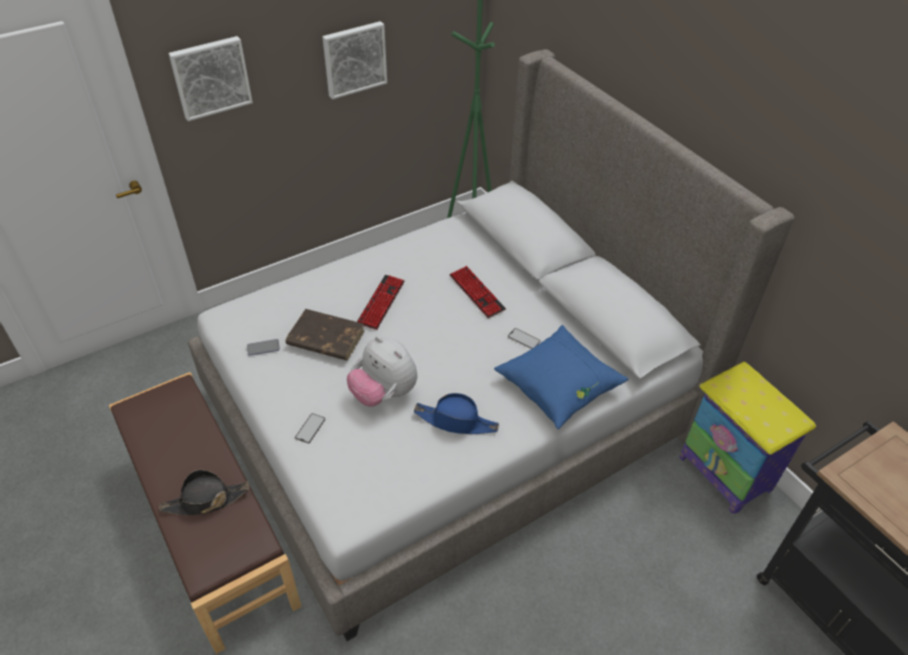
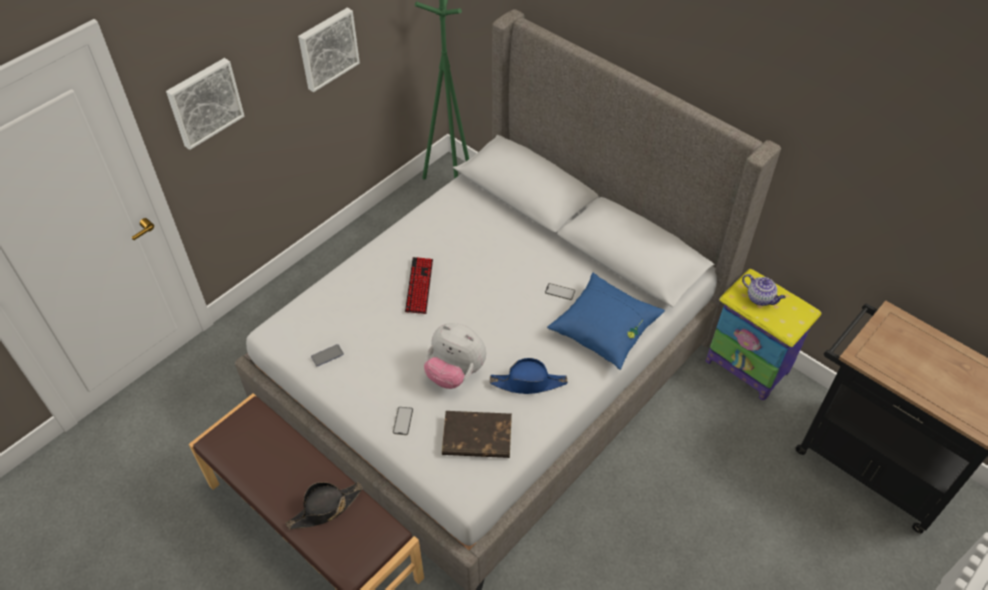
camera: 15 degrees left, 5 degrees up
brown book [286,309,365,360] -> brown book moved to [442,411,512,458]
keyboard [450,266,506,318] -> none
none -> teapot [742,274,786,306]

